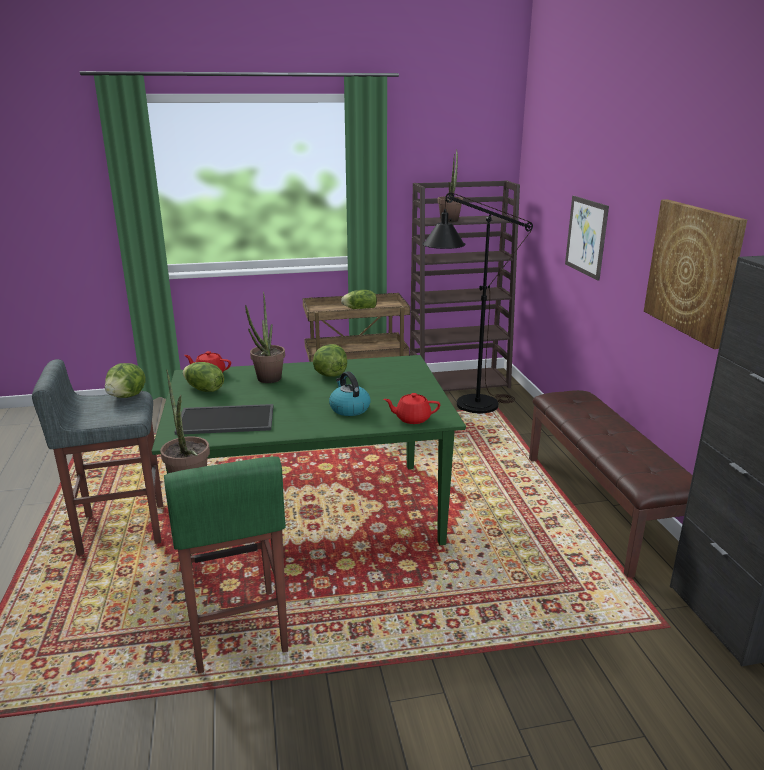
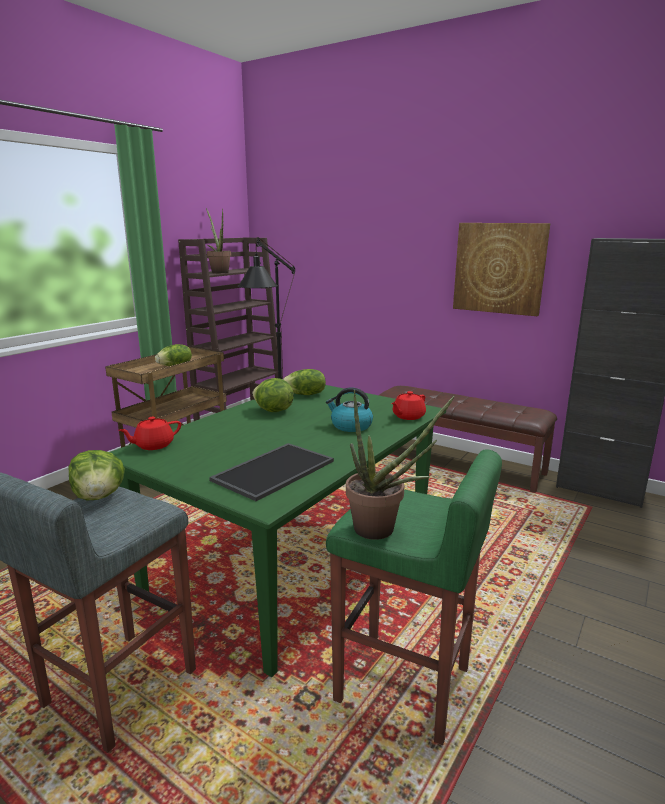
camera: 45 degrees left, 5 degrees down
lettuce [183,362,224,392] -> lettuce moved to [283,369,326,395]
potted plant [245,291,285,383] -> none
picture [565,196,609,280] -> none

